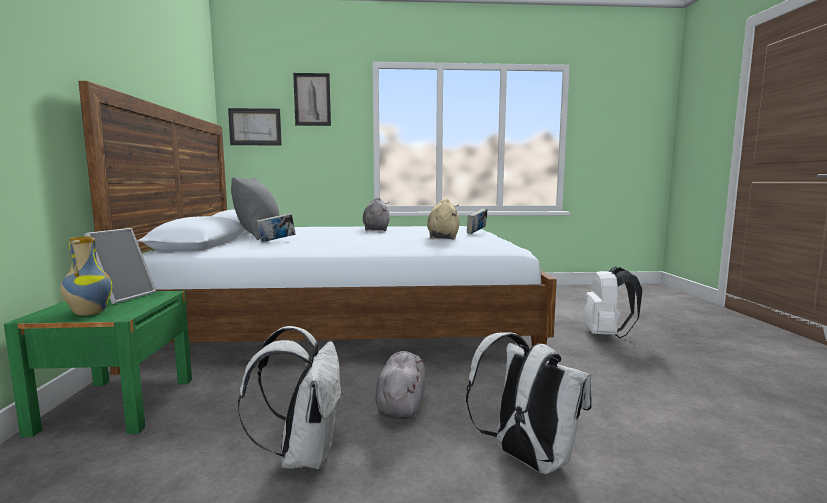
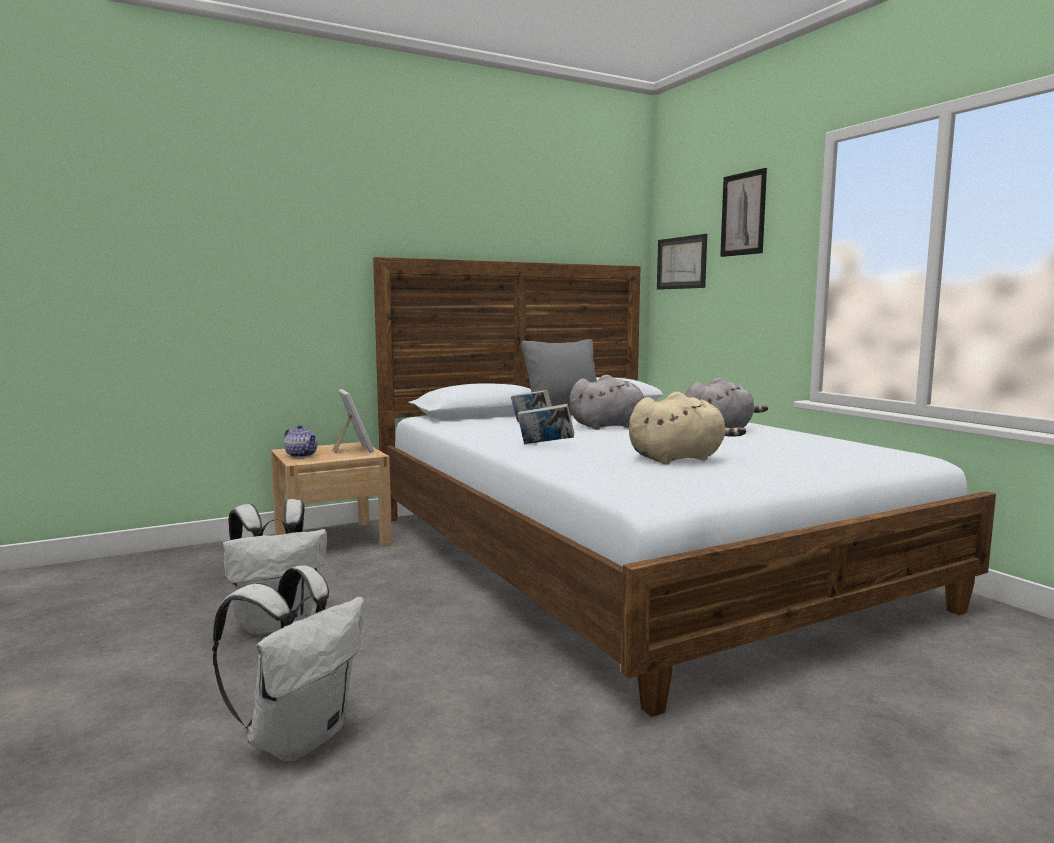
camera: 65 degrees right, 0 degrees up
green nightstand [4,291,192,437] -> beige nightstand [271,442,392,547]
vase [60,237,112,316] -> teapot [284,425,318,458]
picture frame [85,228,156,304] -> picture frame turned 105 degrees counterclockwise [333,389,374,453]
grey plush toy [375,351,425,419] -> grey plush toy moved to [569,375,644,430]
book [467,208,488,234] -> book moved to [517,404,574,444]
white backpack [583,266,642,338] -> none

